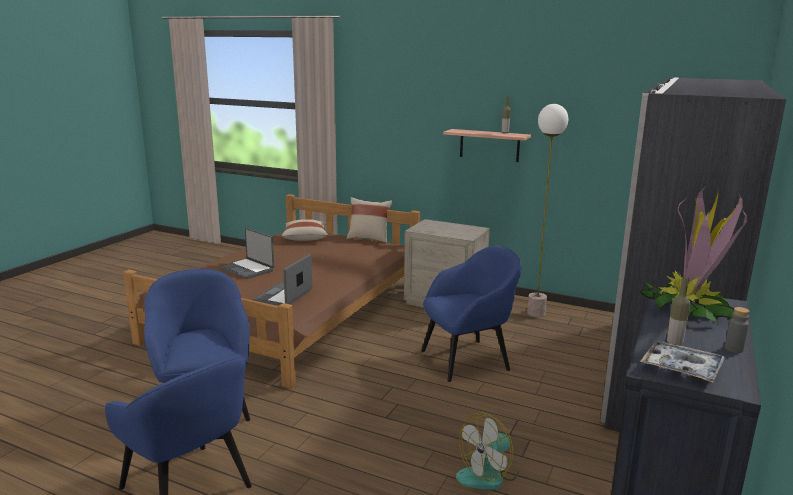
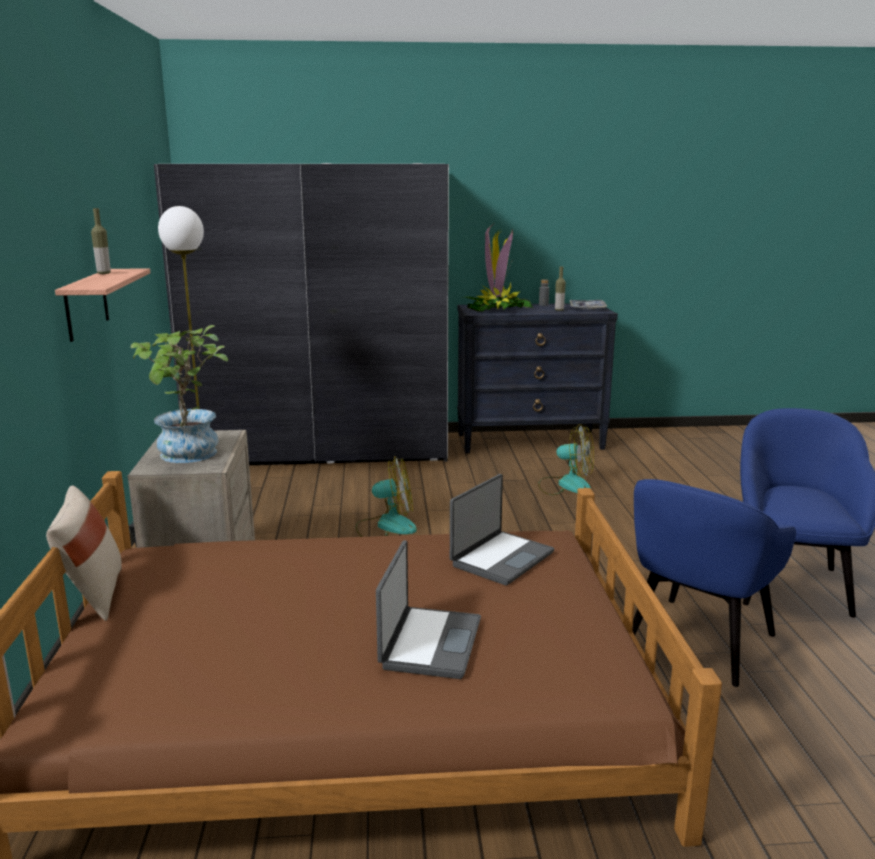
camera: 120 degrees left, 0 degrees up
laptop [253,254,313,306] -> laptop turned 45 degrees counterclockwise [450,474,554,586]
beige pillow [282,219,328,241] -> none
blue armchair [422,246,522,382] -> fan [356,456,417,537]
none -> potted plant [131,325,228,463]

